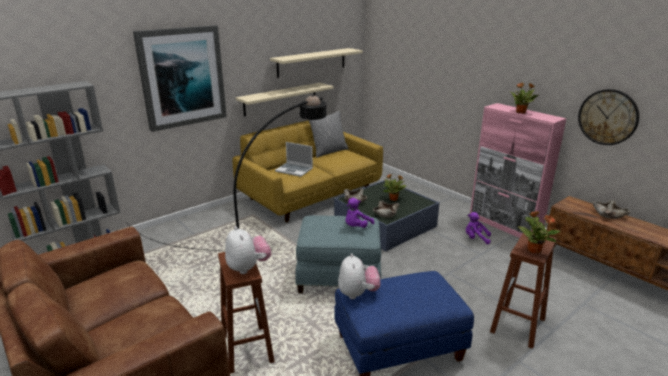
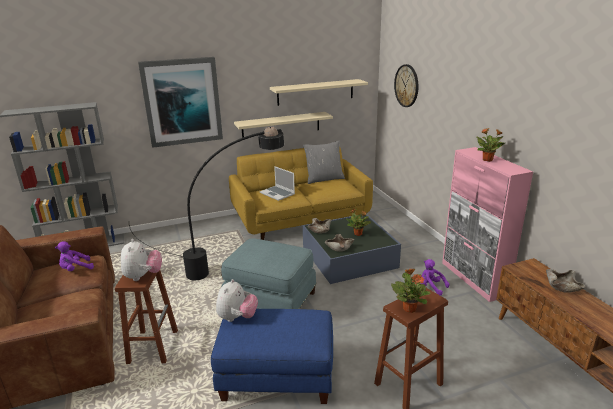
camera: 20 degrees right, 0 degrees up
purple plush toy [346,198,374,228] -> purple plush toy moved to [55,241,94,271]
wall clock [578,89,639,145] -> wall clock moved to [394,64,418,107]

